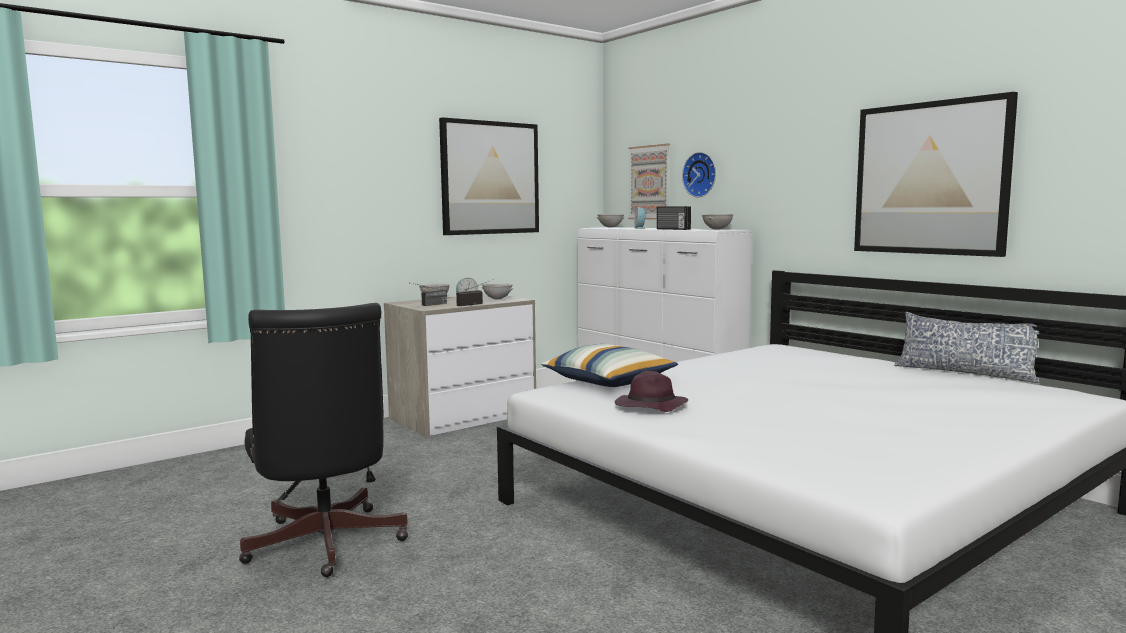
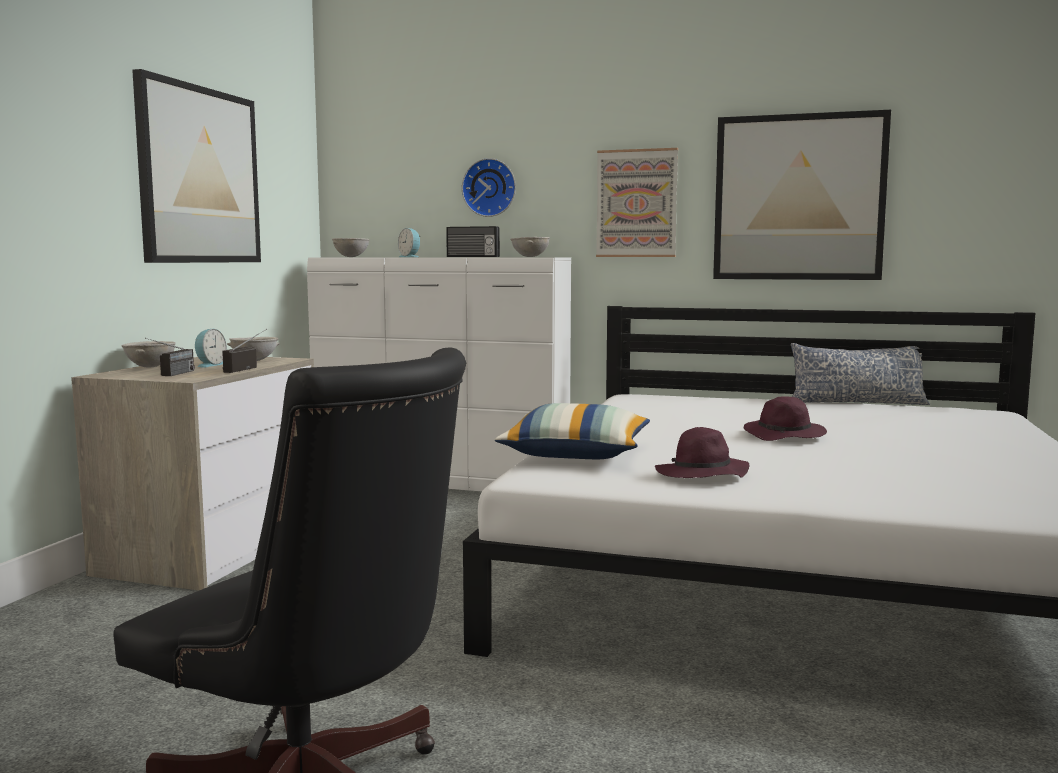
camera: 35 degrees left, 0 degrees up
picture [628,143,670,219] -> picture moved to [596,148,678,257]
none -> purple hat [744,396,827,441]

